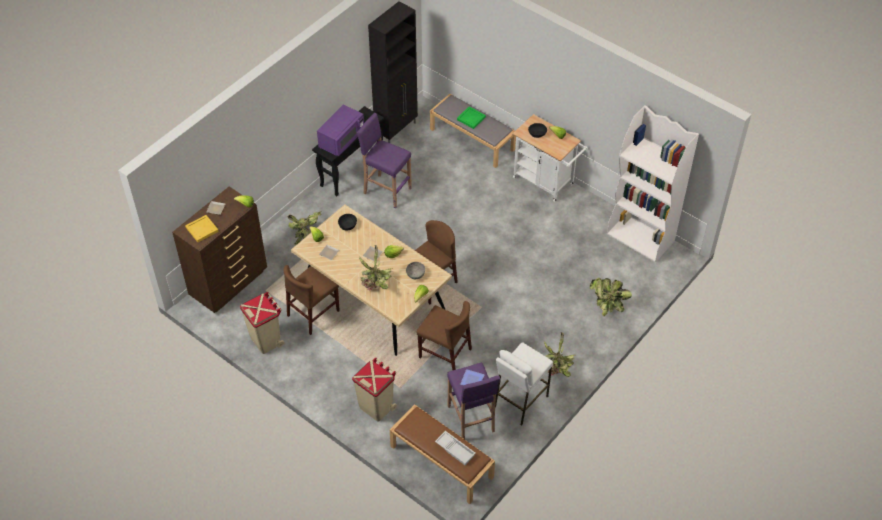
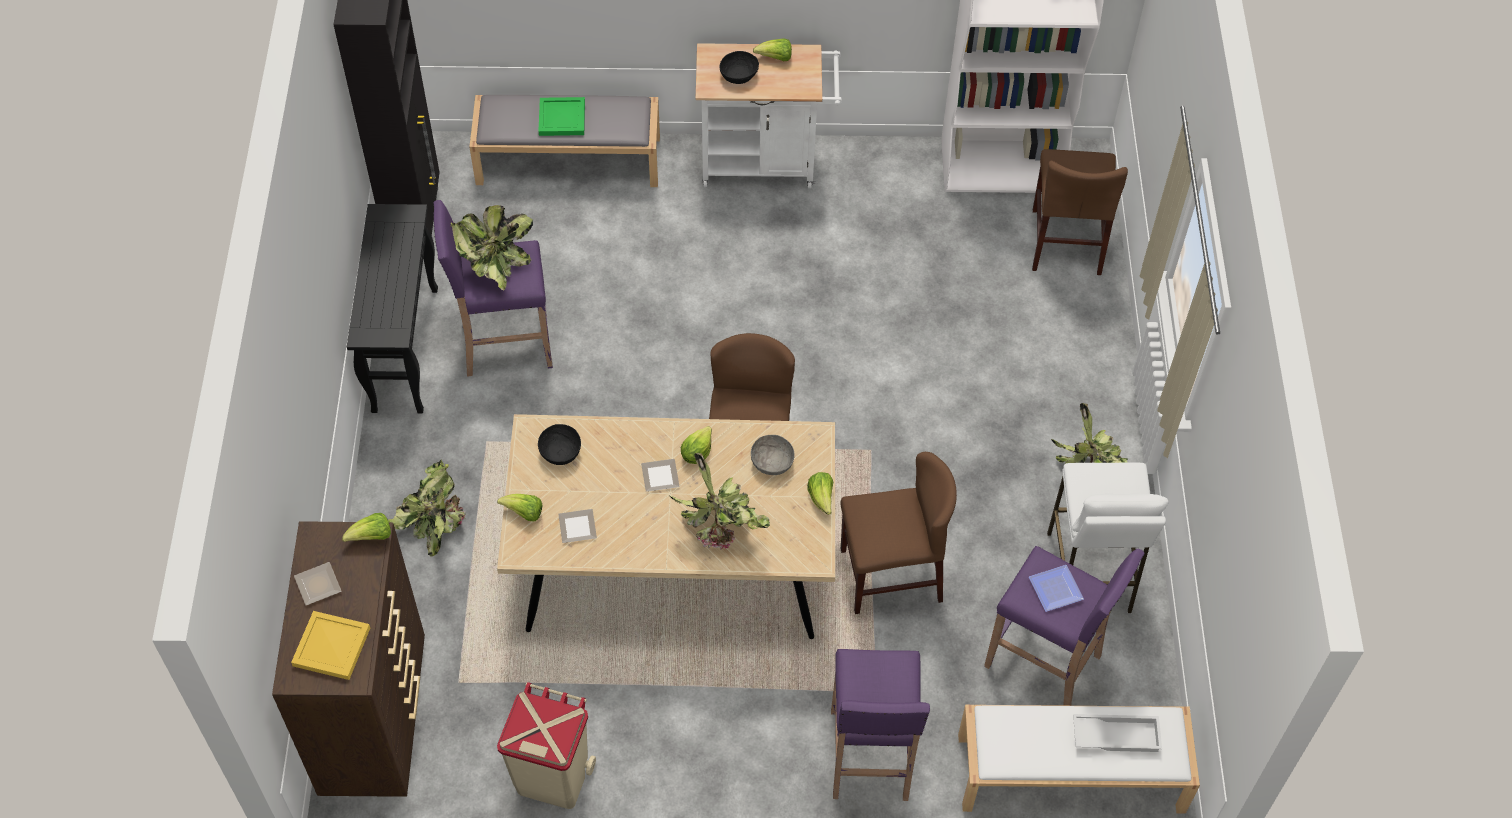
camera: 40 degrees left, 5 degrees up
brown chair [283,265,340,335] -> brown chair moved to [1032,149,1128,275]
purple microwave [317,105,364,156] -> none
beige trash can [352,357,397,421] -> purple stool [831,649,930,801]
brown bench [390,404,495,504] -> white bench [958,705,1200,814]
potted plant [589,278,632,316] -> potted plant moved to [450,205,533,290]

